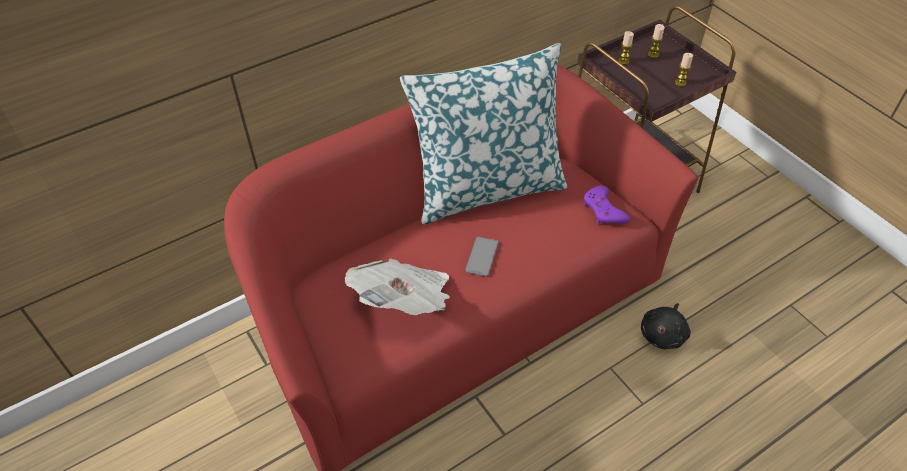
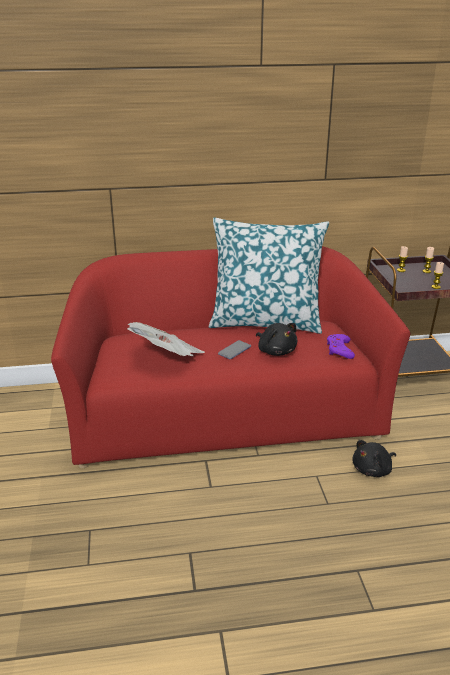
camera: 25 degrees right, 20 degrees down
none -> black plush toy [256,323,298,356]

